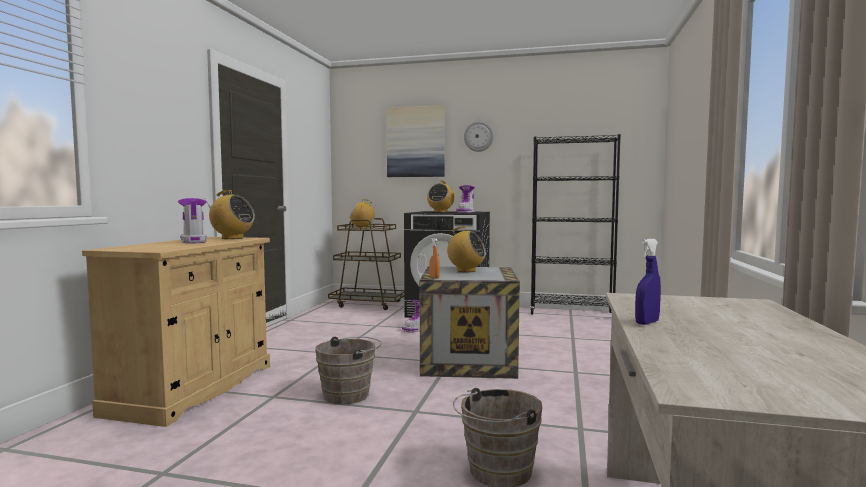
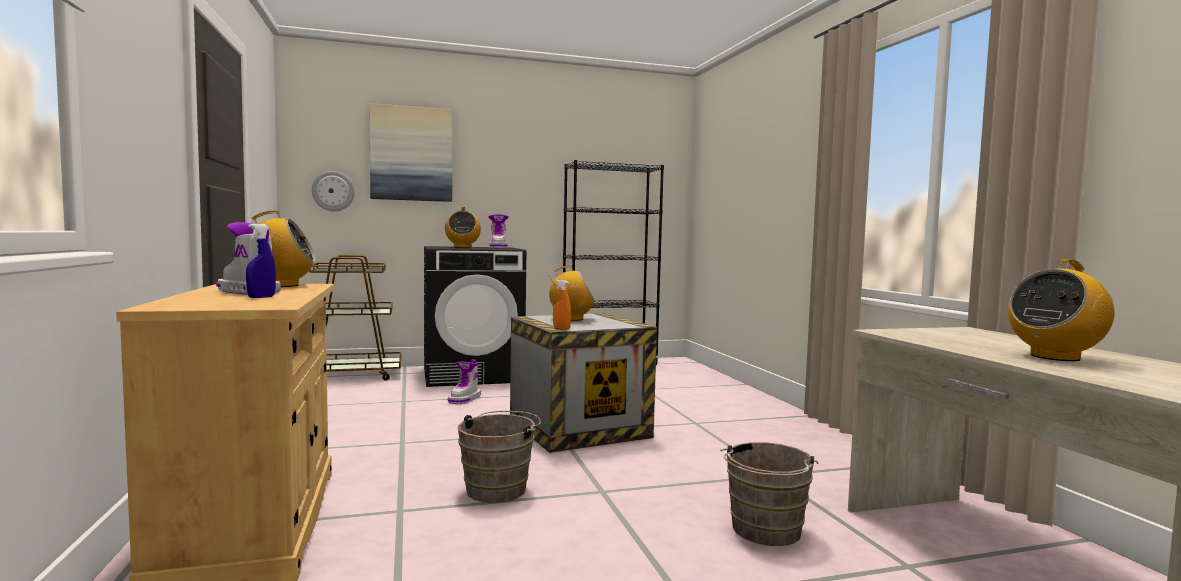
camera: 30 degrees left, 0 degrees up
radio [350,199,375,229] -> radio moved to [1008,259,1115,361]
wall clock [464,121,494,152] -> wall clock moved to [312,171,355,211]
blue spray bottle [635,239,661,325] -> blue spray bottle moved to [246,223,276,298]

